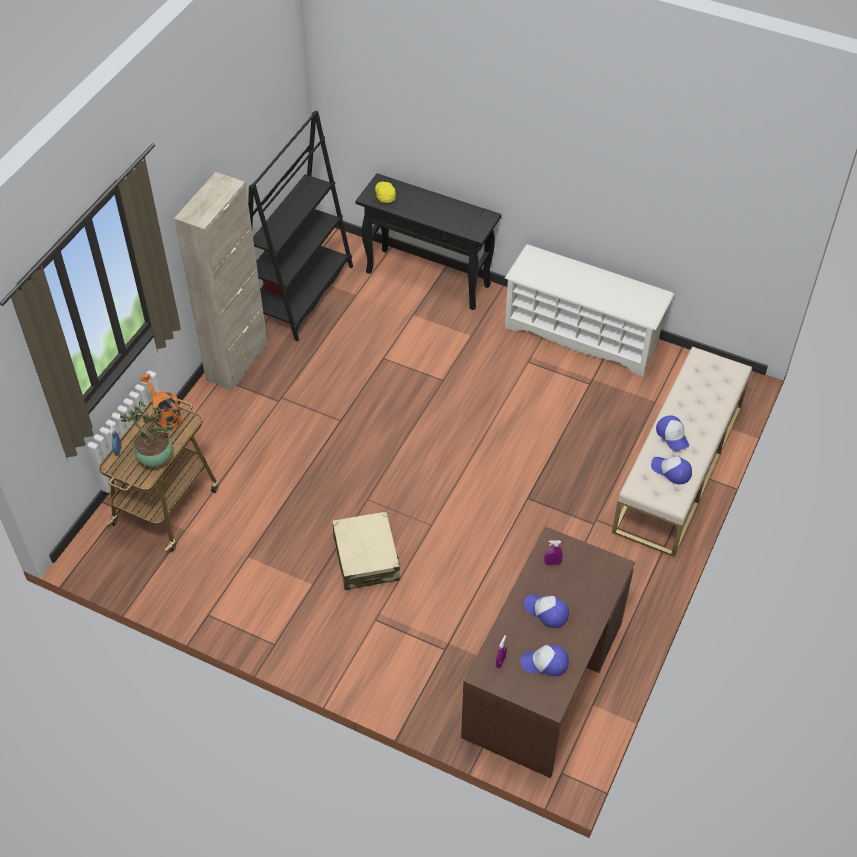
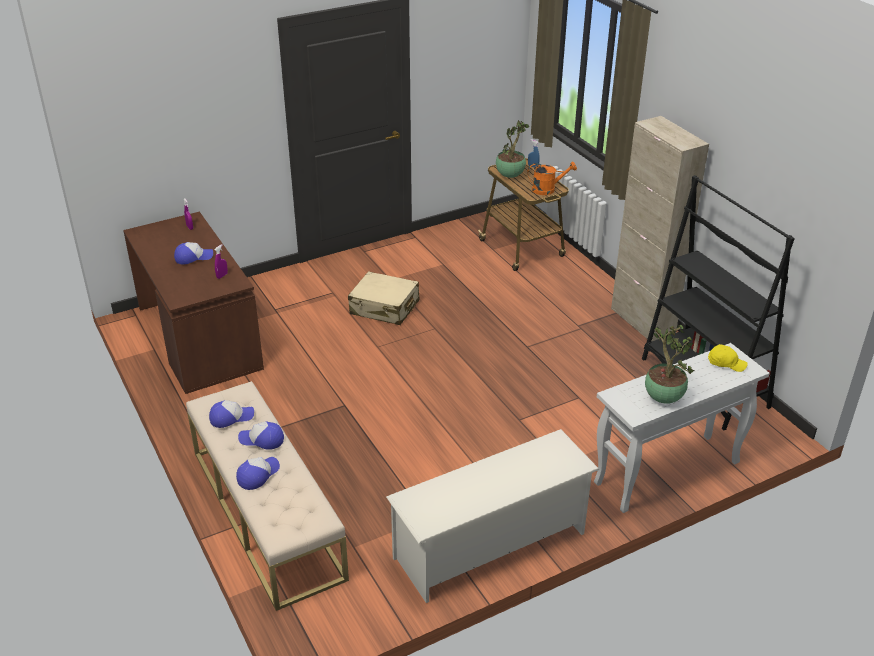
camera: 125 degrees right, 15 degrees down
black console table [355,173,501,310] -> white console table [594,343,770,513]
cap [520,645,569,676] -> cap moved to [236,457,280,490]
none -> potted plant [645,325,695,404]

